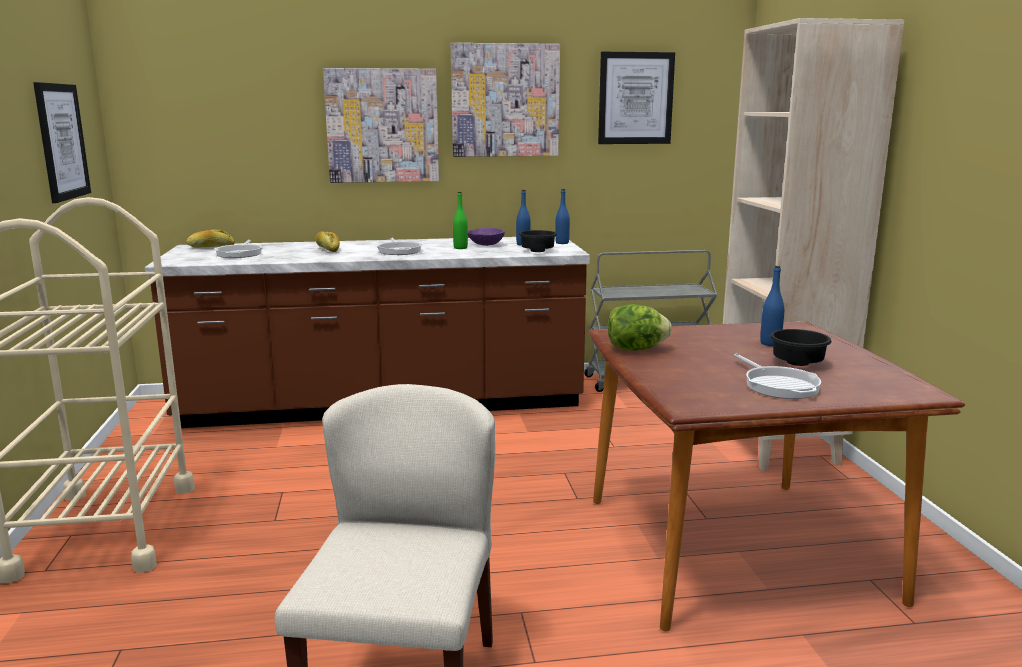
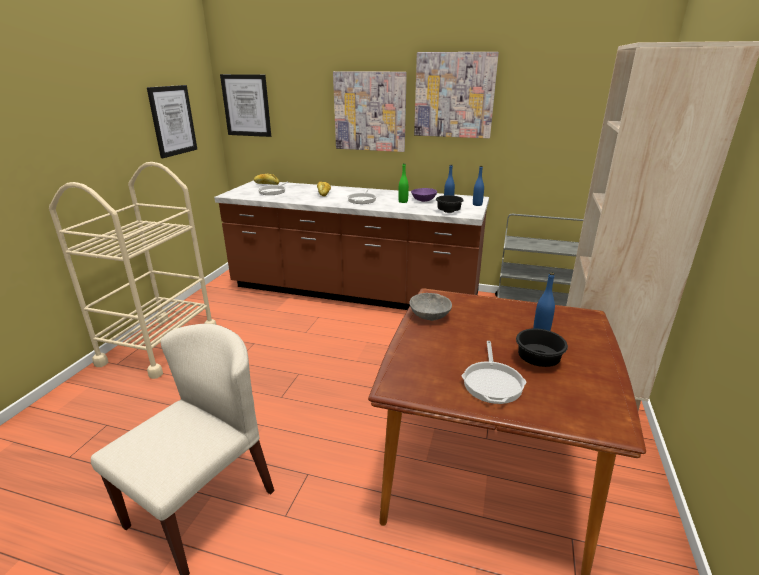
camera: 25 degrees right, 10 degrees up
picture [598,52,675,144] -> picture moved to [220,74,271,137]
lettuce [608,304,672,351] -> grey bowl [409,293,452,321]

